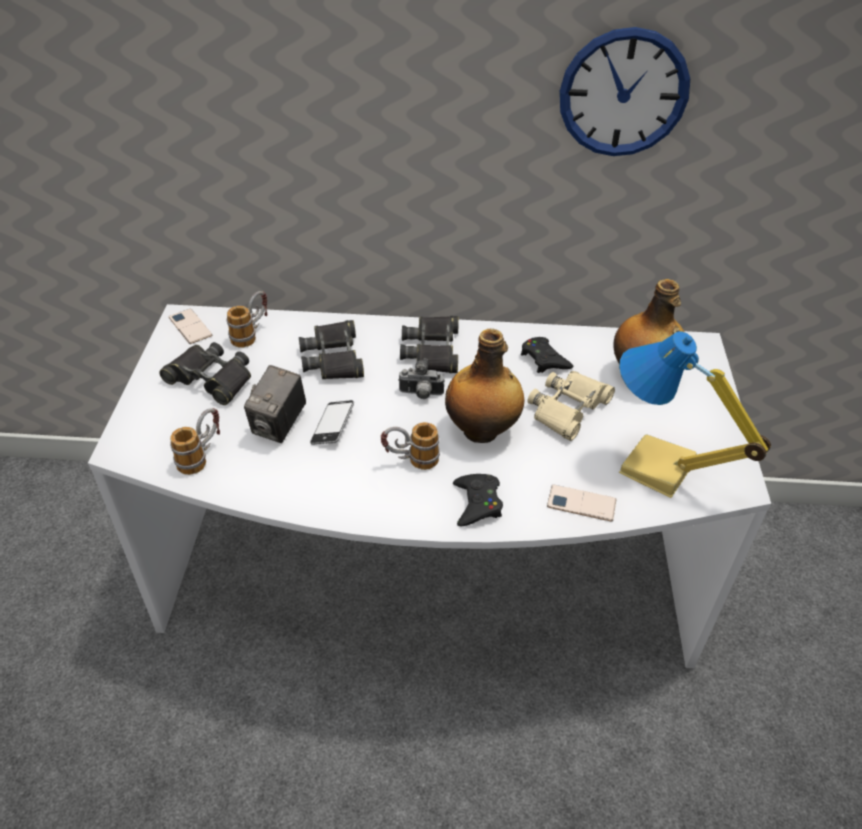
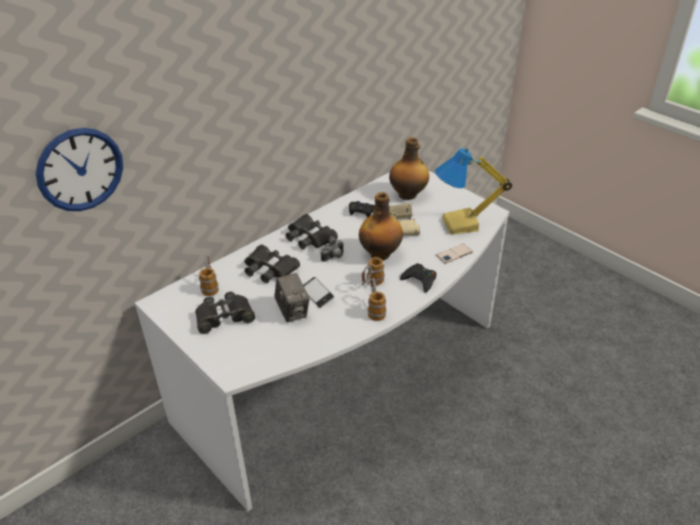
camera: 45 degrees left, 5 degrees down
phone [169,308,212,344] -> none
mug [170,408,220,475] -> mug moved to [367,278,387,321]
wall clock [560,27,690,156] -> wall clock moved to [36,128,123,211]

